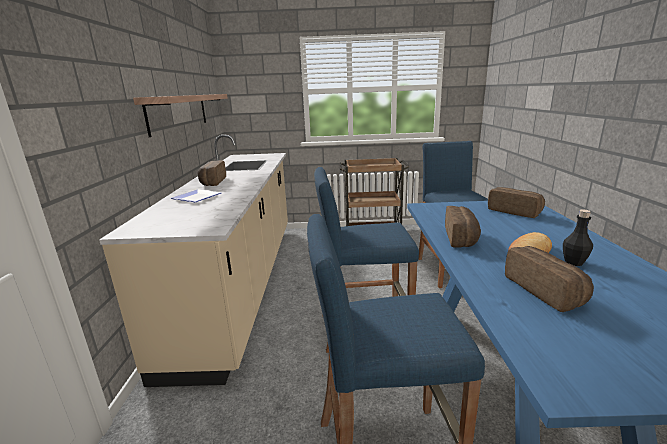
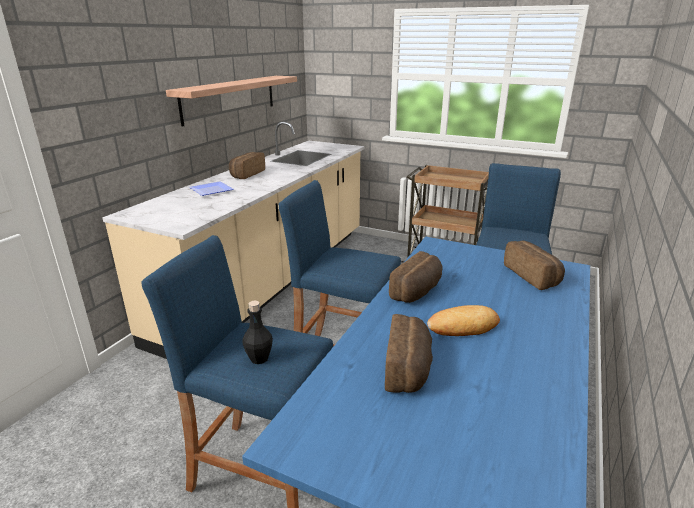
camera: 25 degrees right, 5 degrees up
black bottle [563,209,593,266] -> black bottle moved to [242,301,273,364]

